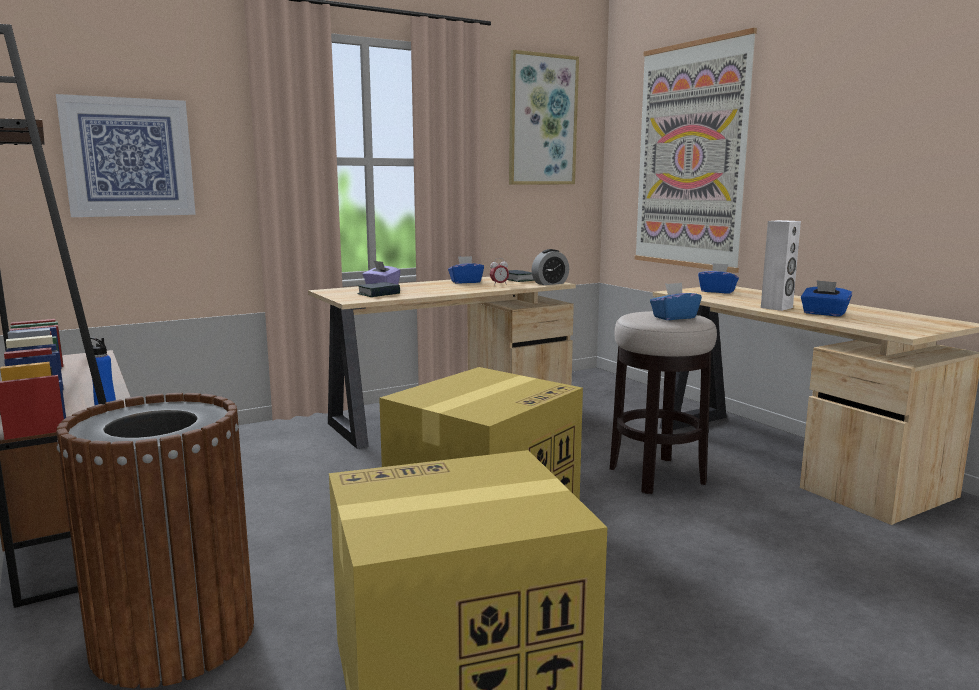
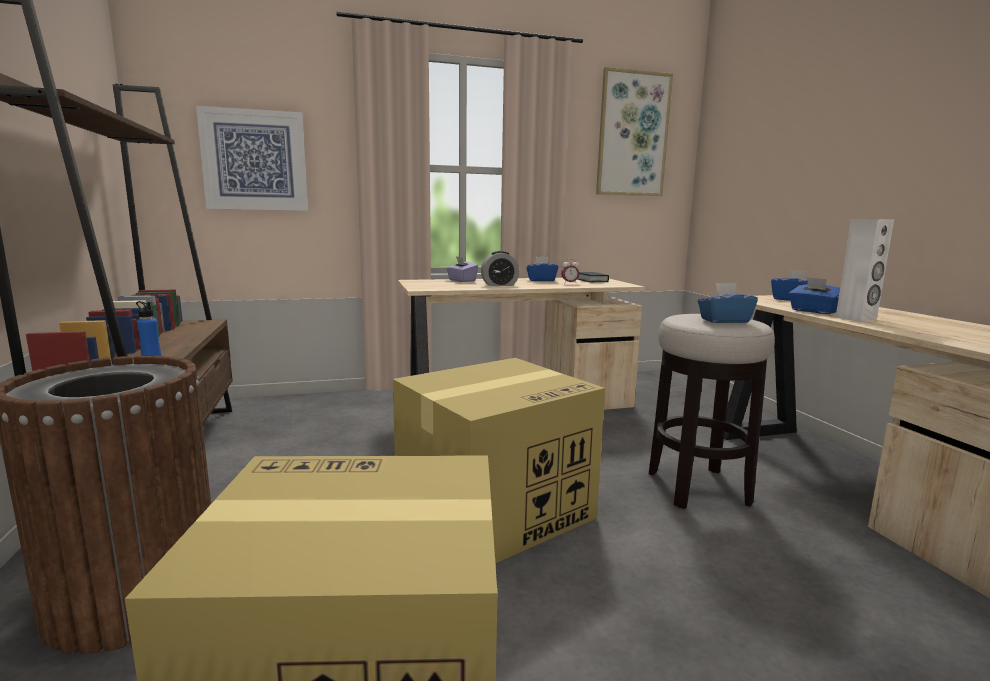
camera: 15 degrees right, 0 degrees up
book [357,282,400,297] -> none
alarm clock [532,249,569,285] -> alarm clock moved to [481,251,519,286]
picture [635,28,757,273] -> none
blue tissue box [801,280,852,316] -> blue tissue box moved to [789,277,840,314]

